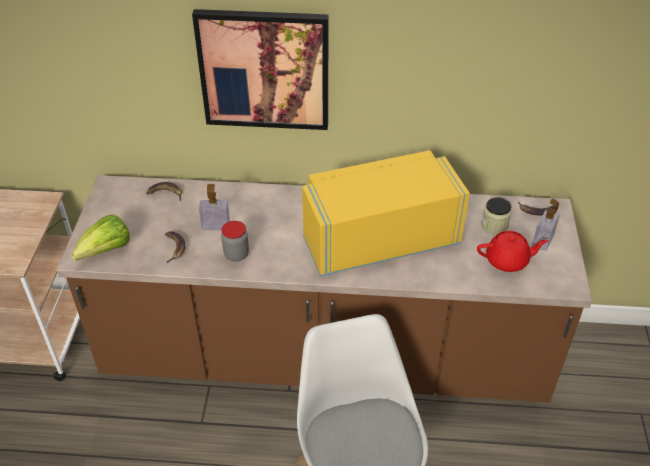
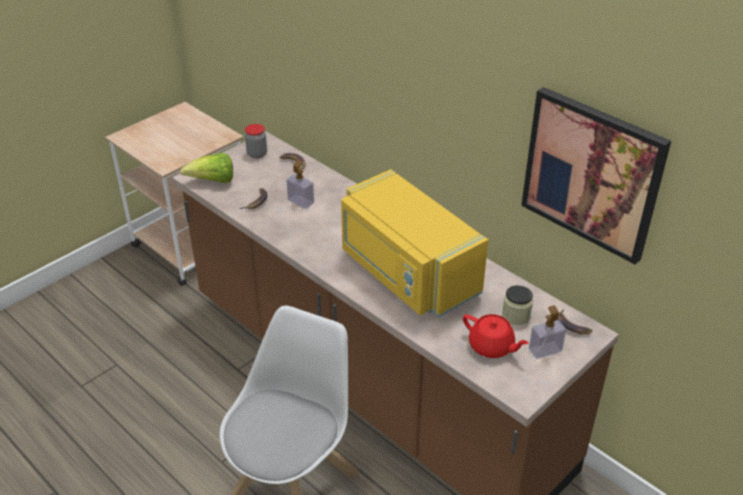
camera: 40 degrees right, 5 degrees down
picture [192,9,329,130] -> picture moved to [521,87,671,265]
jar [221,221,249,262] -> jar moved to [245,124,267,158]
yellow microwave [302,150,470,276] -> yellow microwave turned 150 degrees counterclockwise [341,169,488,317]

